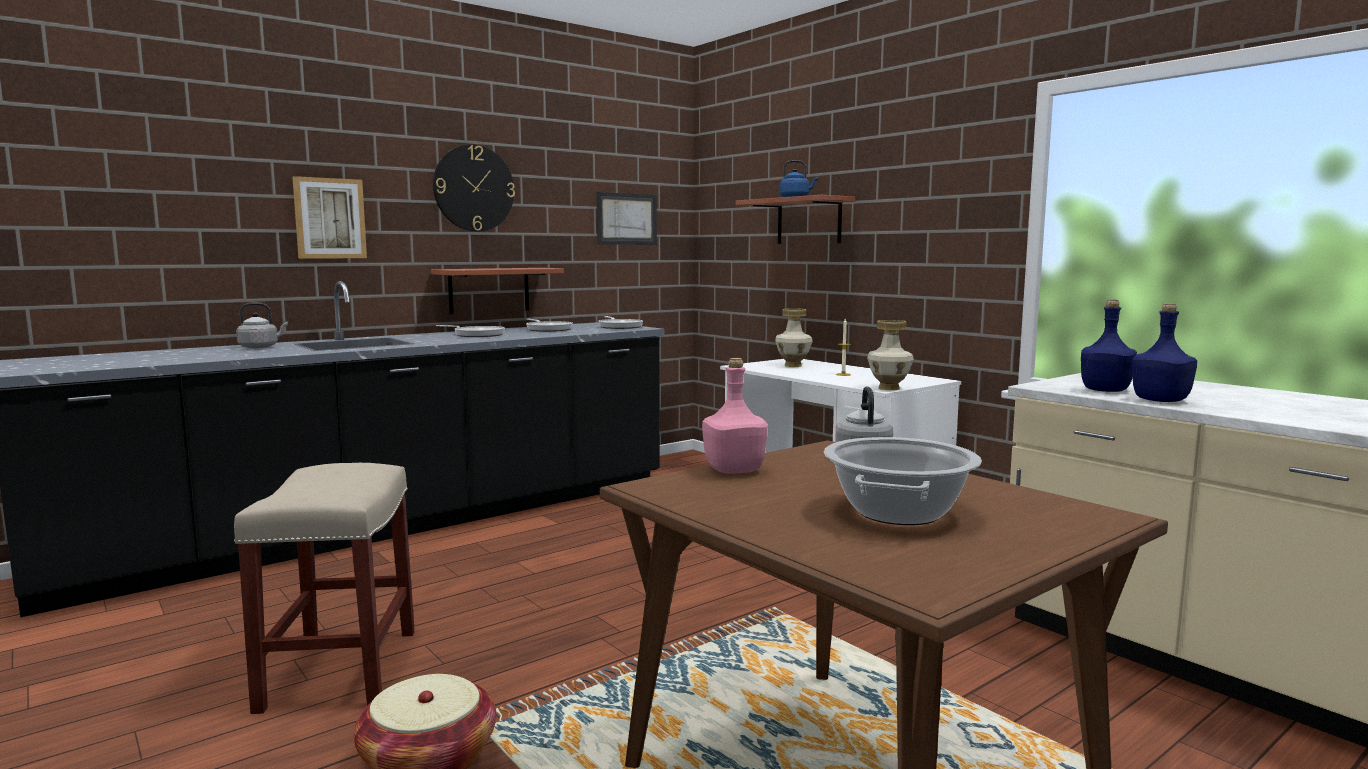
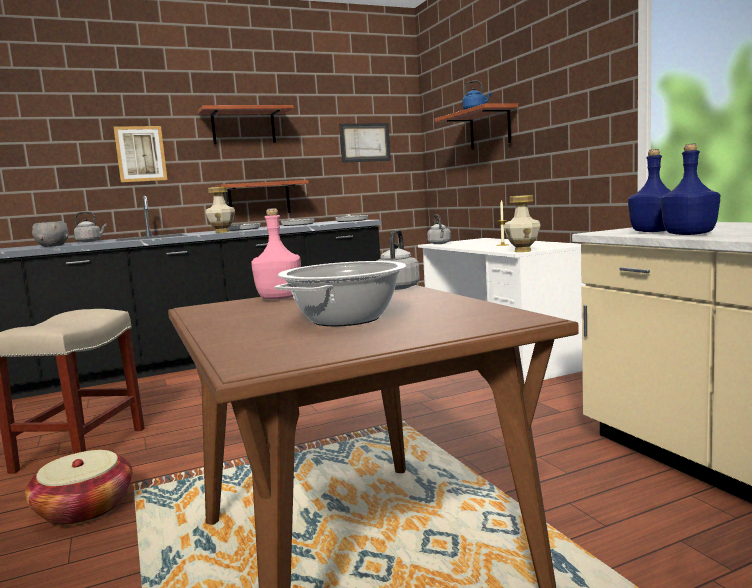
camera: 15 degrees right, 0 degrees up
wall clock [433,144,515,232] -> shelf [198,105,294,144]
vase [775,308,813,367] -> vase moved to [205,187,235,233]
none -> grey bowl [32,221,69,247]
none -> grey kettle [427,215,451,244]

